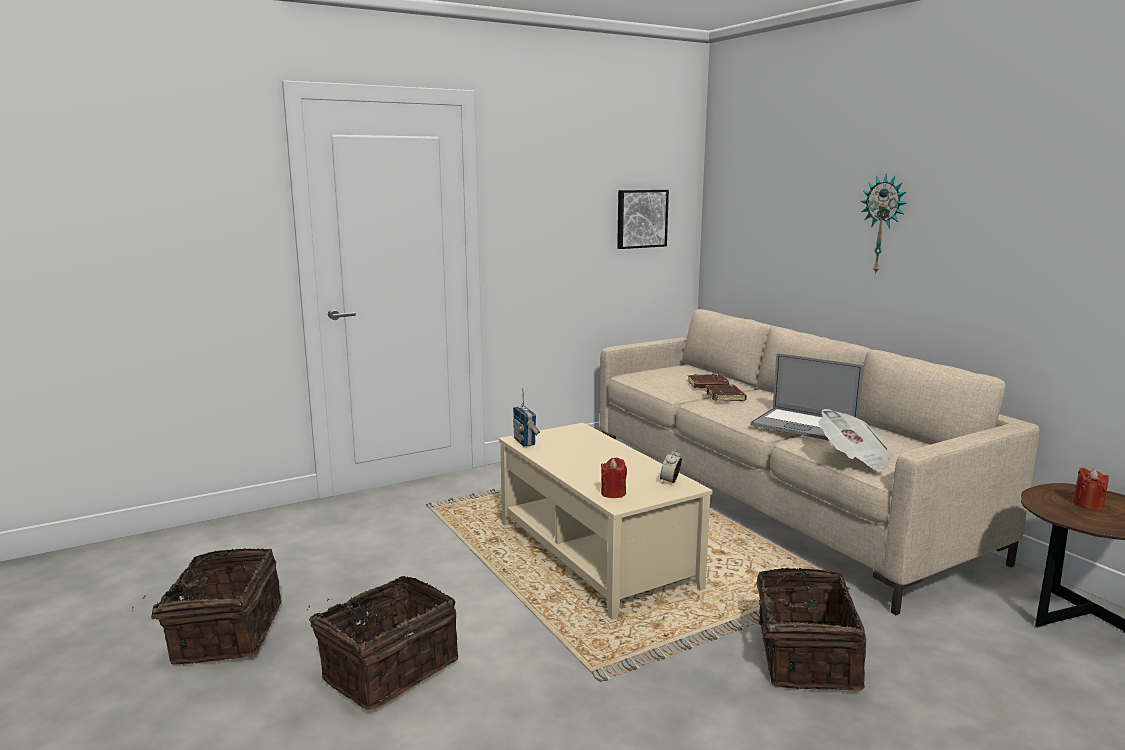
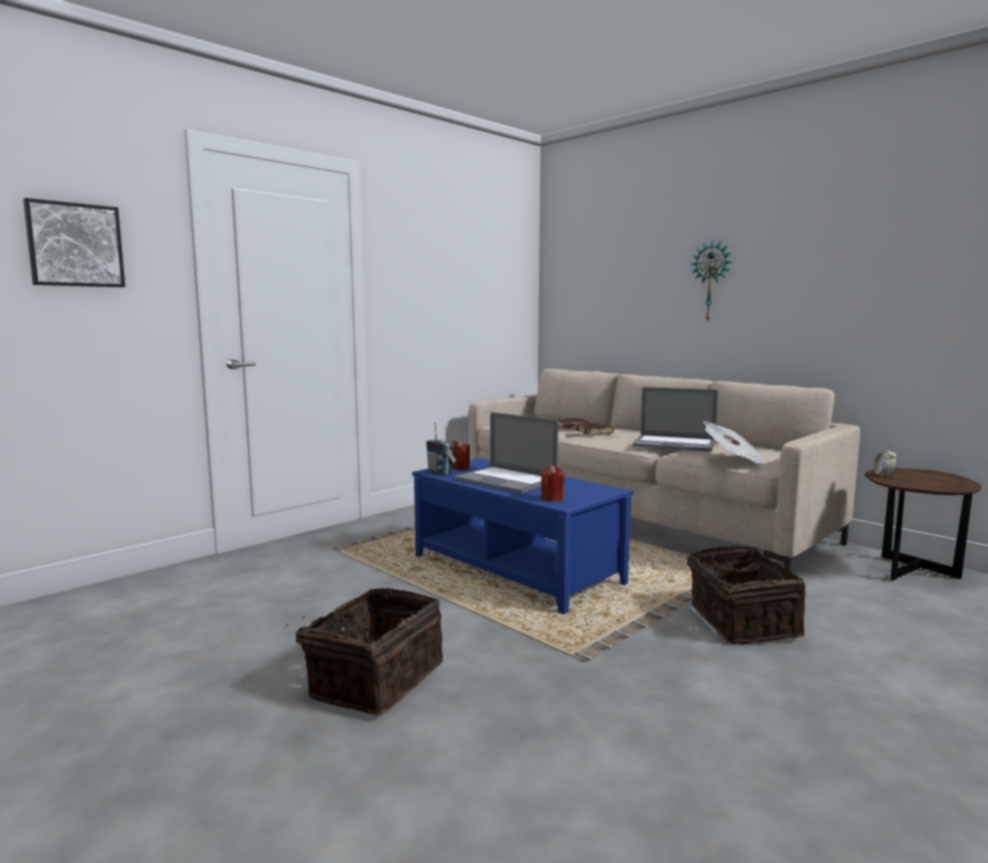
camera: 15 degrees left, 5 degrees down
basket [132,548,282,665] -> none
beige coffee table [499,423,713,619] -> blue coffee table [412,458,633,615]
picture [617,190,669,249] -> picture moved to [23,198,125,287]
alarm clock [660,448,682,484] -> alarm clock moved to [873,446,897,477]
red candle [1073,467,1109,510] -> red candle moved to [451,440,470,470]
none -> laptop [453,412,559,493]

